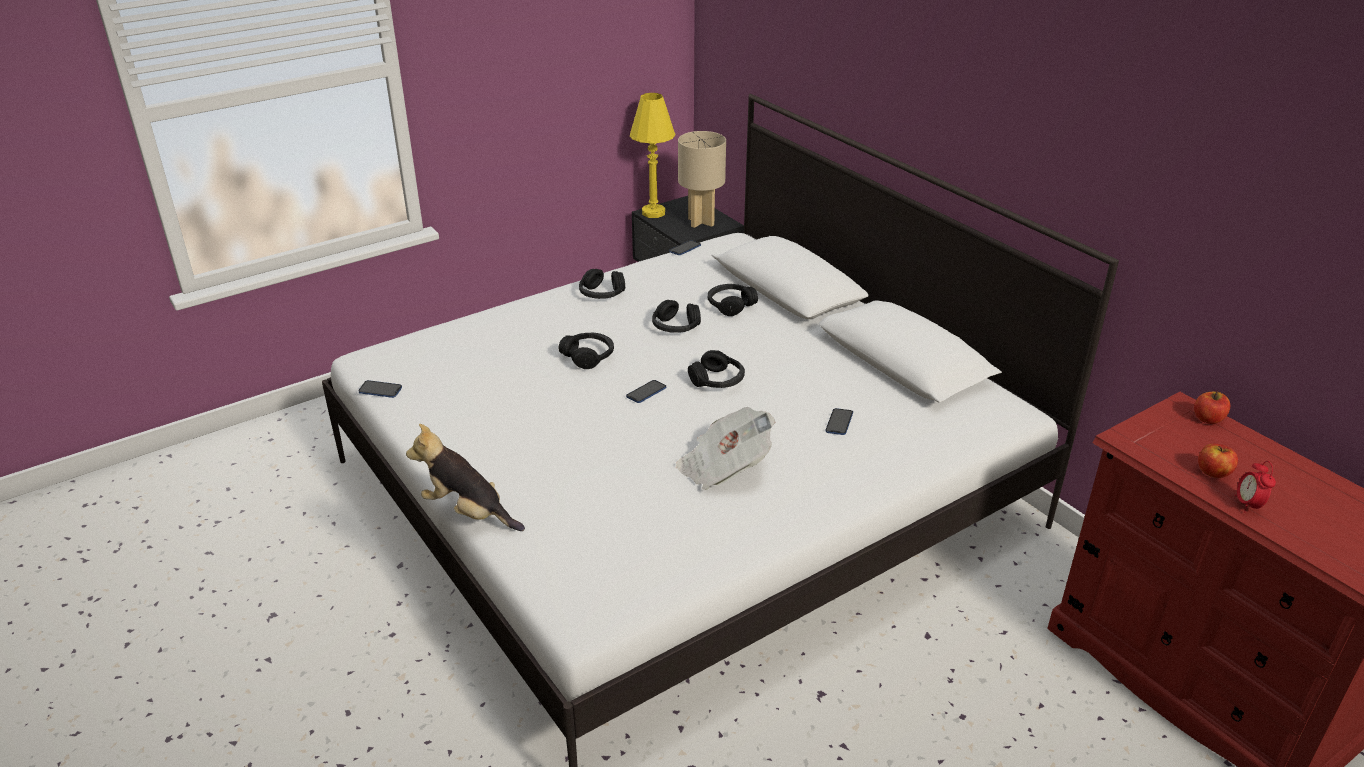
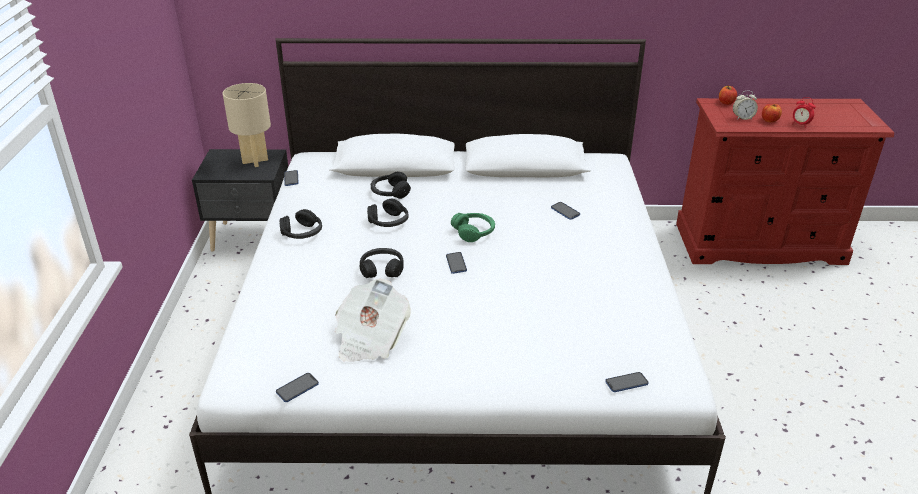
camera: 55 degrees left, 0 degrees up
plush toy [406,424,525,531] -> none
yellow table lamp [630,93,676,218] -> none
newspaper [676,407,775,490] -> newspaper moved to [335,279,411,362]
black headphones [688,350,745,388] -> green headphones [451,213,495,242]
none -> phone [605,372,649,392]
none -> alarm clock [733,91,758,120]

